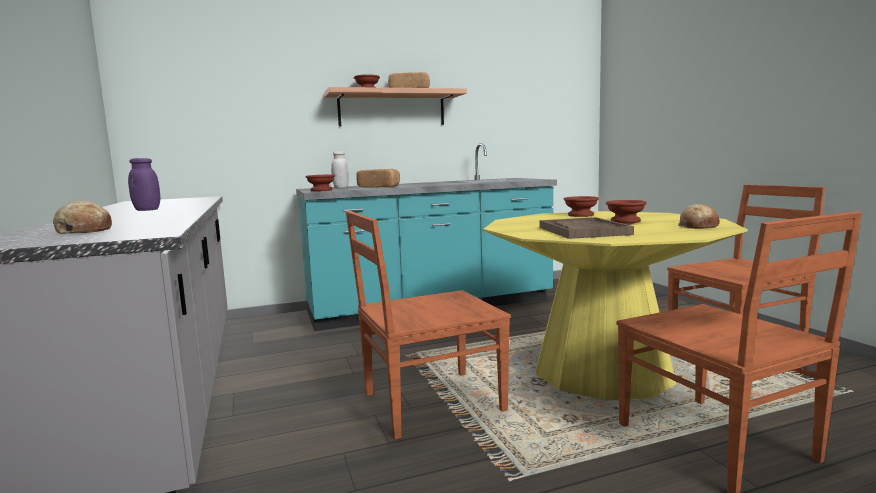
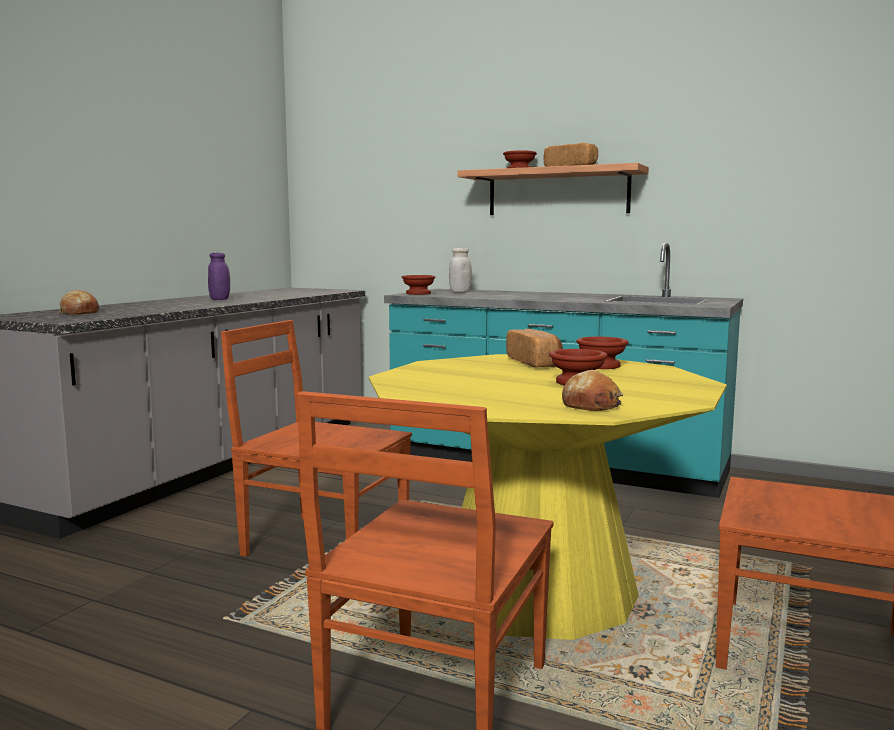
camera: 45 degrees right, 0 degrees up
bread [356,169,400,187] -> bread moved to [506,329,563,367]
brown tray [539,217,634,239] -> none

